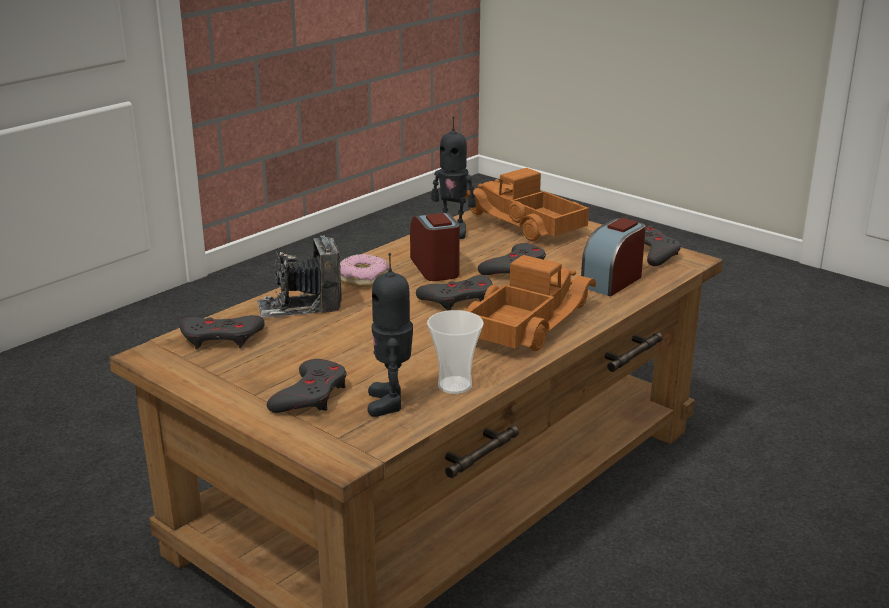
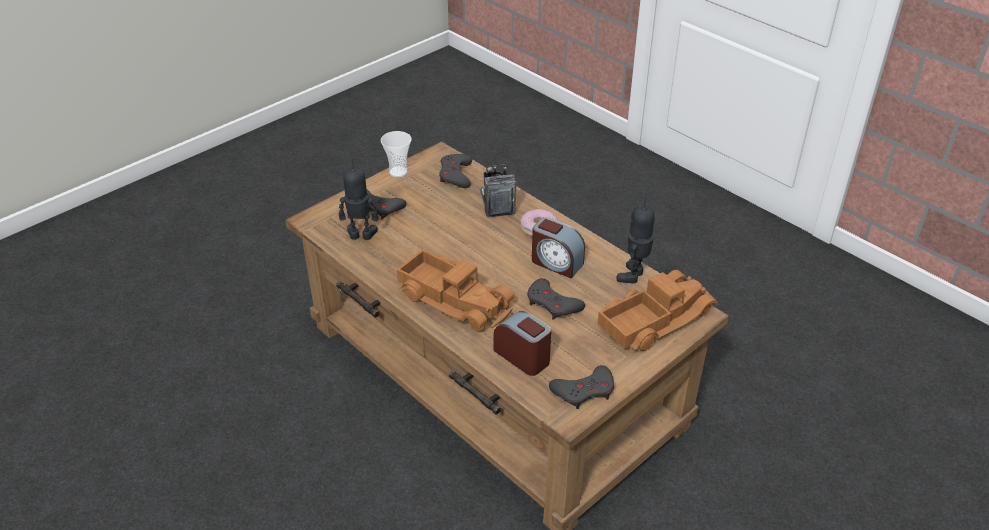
camera: 95 degrees right, 15 degrees up
alarm clock [410,213,460,281] -> alarm clock turned 45 degrees clockwise [532,217,585,279]
grey game controller [416,275,493,311] -> none
cup [427,310,484,394] -> cup moved to [381,131,412,177]

